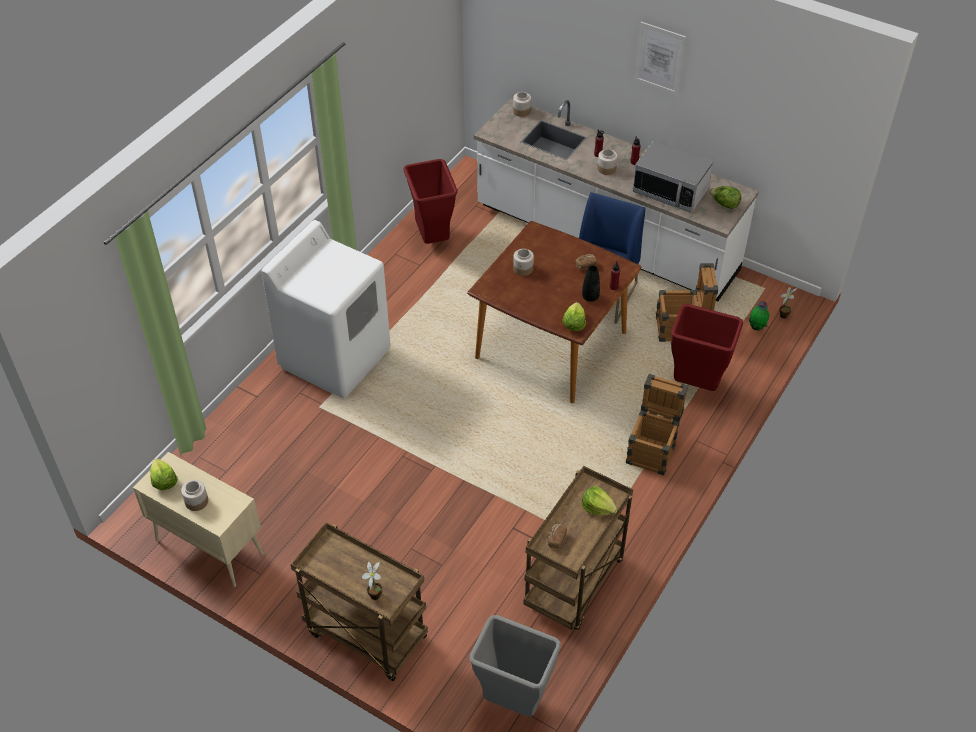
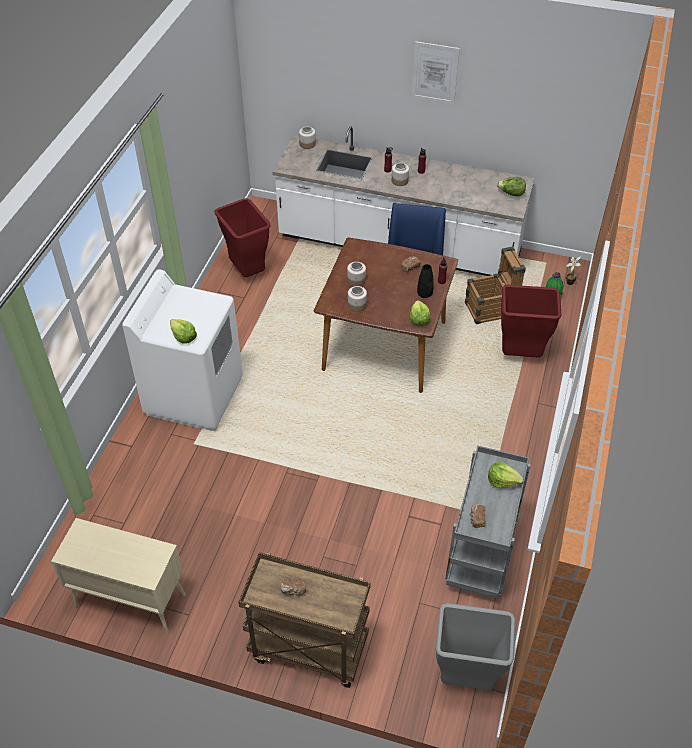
camera: 15 degrees left, 0 degrees up
lettuce [150,459,178,490] -> lettuce moved to [170,319,197,343]
jar [181,480,208,511] -> jar moved to [348,286,367,312]
potted plant [362,562,382,600] -> none
brown cart [524,466,633,630] -> grey cart [445,445,531,598]
crate [626,374,688,475] -> none
microwave [632,141,713,213] -> none
none -> bread [281,578,306,595]

